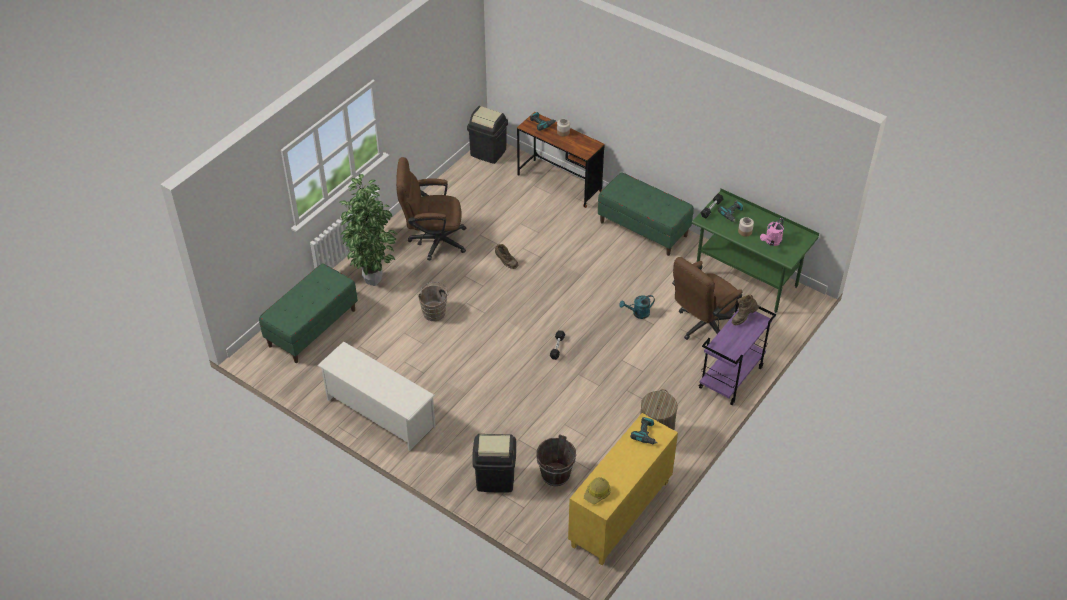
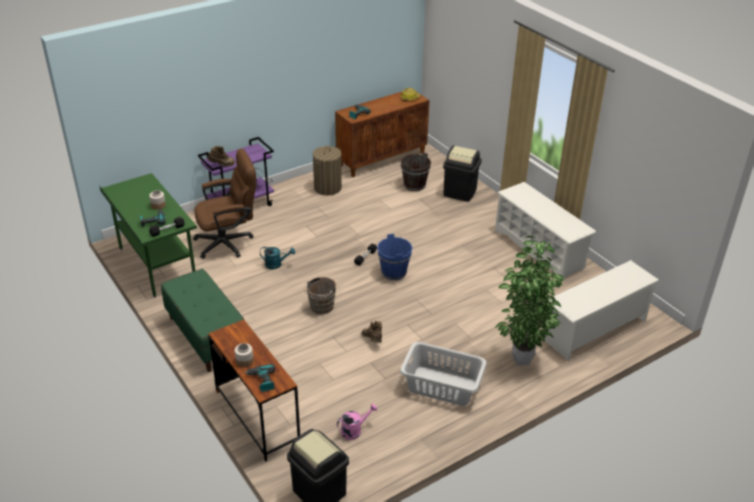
camera: 160 degrees left, 10 degrees down
green bench [259,263,358,363] -> white shoe rack [544,260,660,361]
brown office chair [396,157,466,261] -> grey laundry basket [400,342,487,406]
brown bucket [417,282,449,321] -> brown bucket moved to [304,277,336,314]
yellow cabinet [568,413,678,565] -> brown cabinet [335,92,430,177]
pink watering can [760,218,784,246] -> pink watering can moved to [337,403,378,440]
none -> blue bucket [377,234,412,280]

